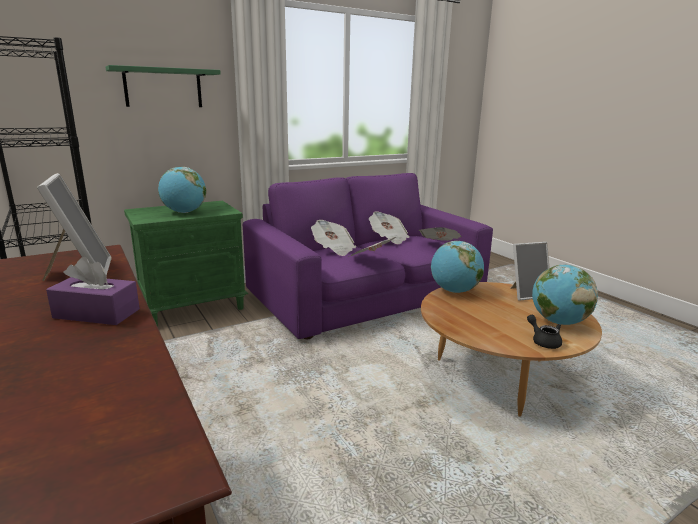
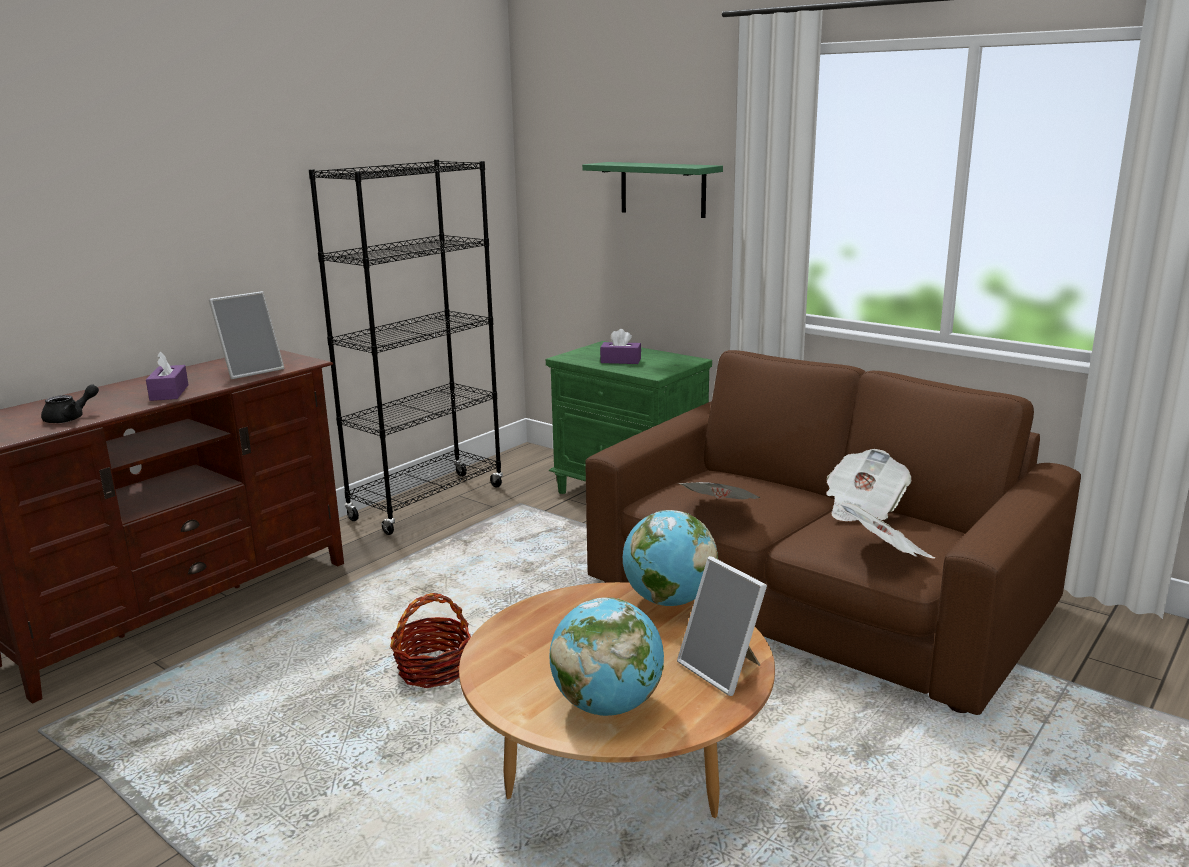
camera: 70 degrees right, 0 degrees up
globe [158,167,206,213] -> purple tissue box [600,329,641,364]
purple sofa [243,173,493,339] -> brown sofa [585,350,1081,715]
newspaper [311,220,356,256] -> none
black teapot [527,315,562,349] -> black teapot moved to [41,384,99,423]
none -> basket [390,593,471,688]

